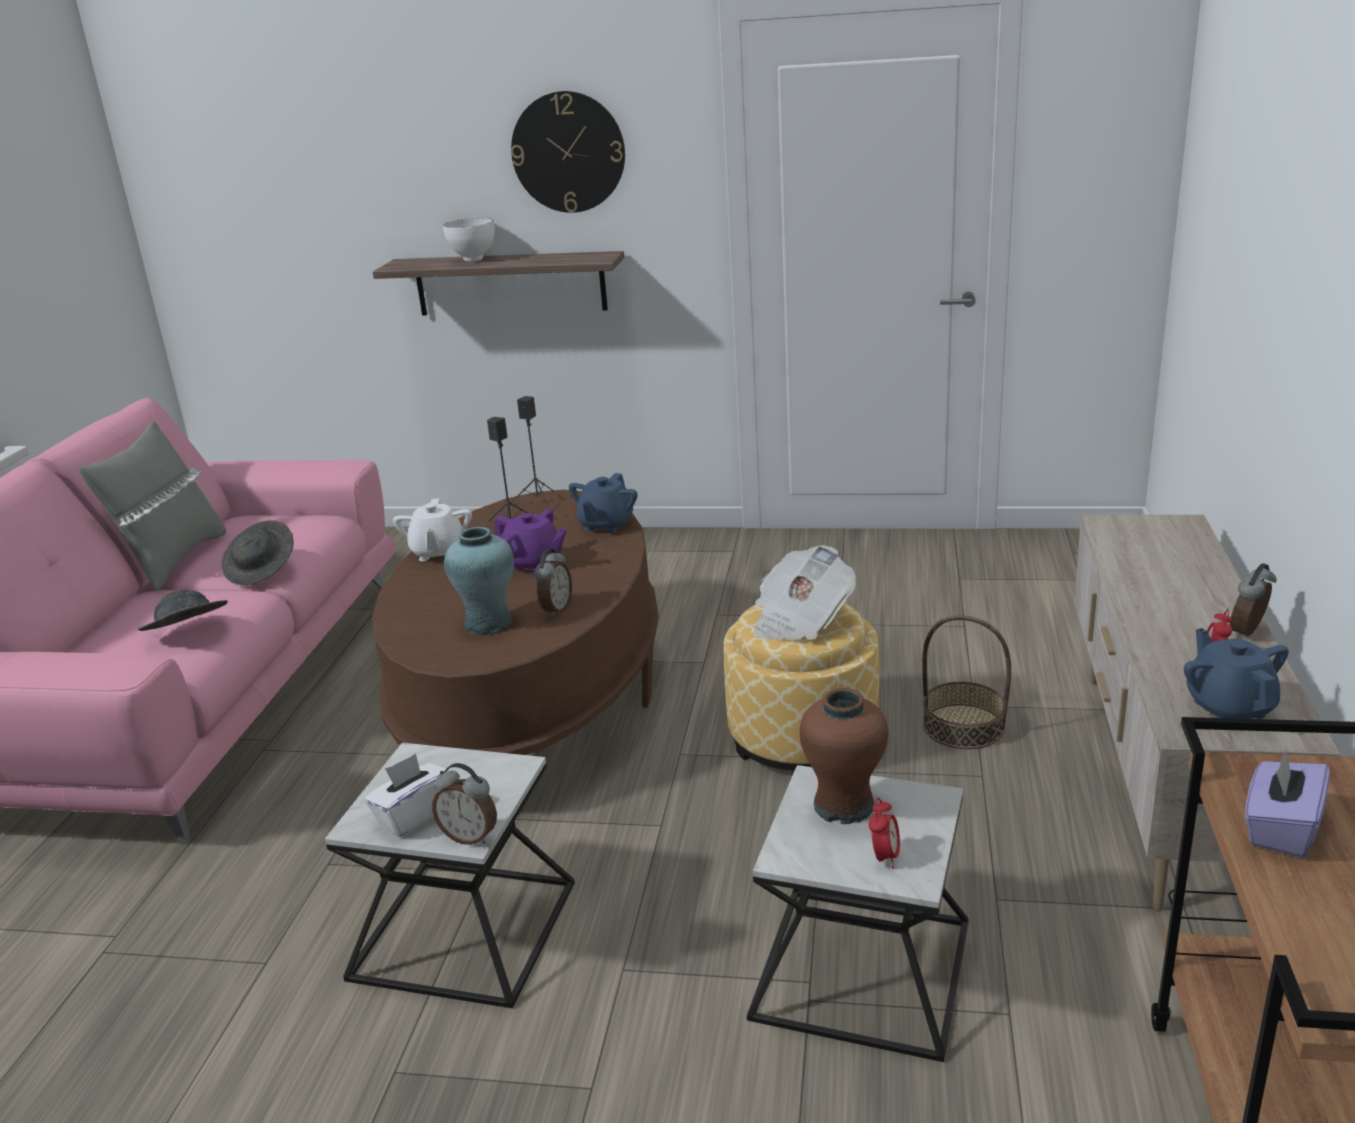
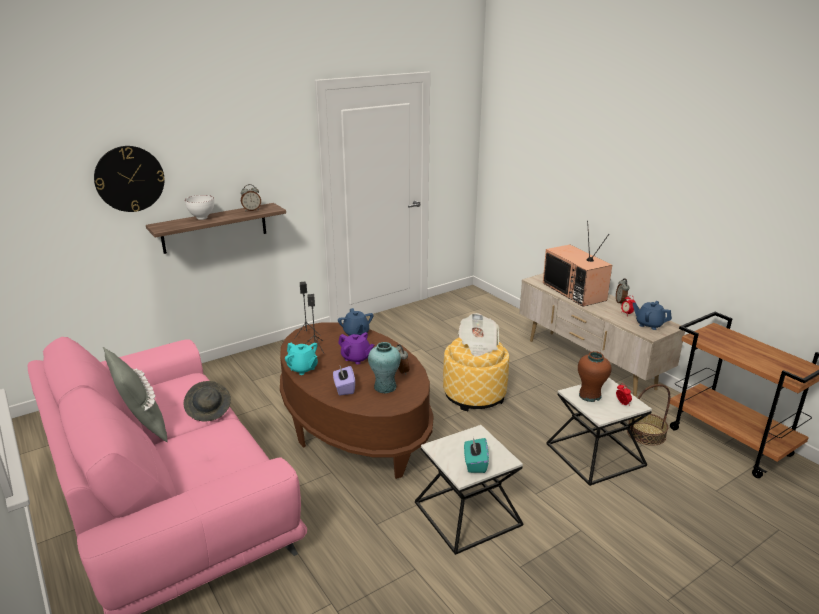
camera: 45 degrees left, 0 degrees up
grey hat [138,590,228,631] -> none
white tissue box [364,754,453,837] -> turquoise tissue box [464,438,489,473]
white teapot [393,498,472,561] -> turquoise teapot [285,343,318,375]
alarm clock [432,763,497,845] -> alarm clock moved to [241,184,261,211]
purple teapot [494,509,567,574] -> purple teapot turned 45 degrees clockwise [338,332,374,364]
wall clock [511,91,625,213] -> wall clock moved to [94,146,165,212]
basket [922,615,1011,749] -> basket moved to [627,384,670,446]
purple tissue box [1245,750,1330,858] -> purple tissue box moved to [333,366,355,395]
none -> television [543,221,612,307]

